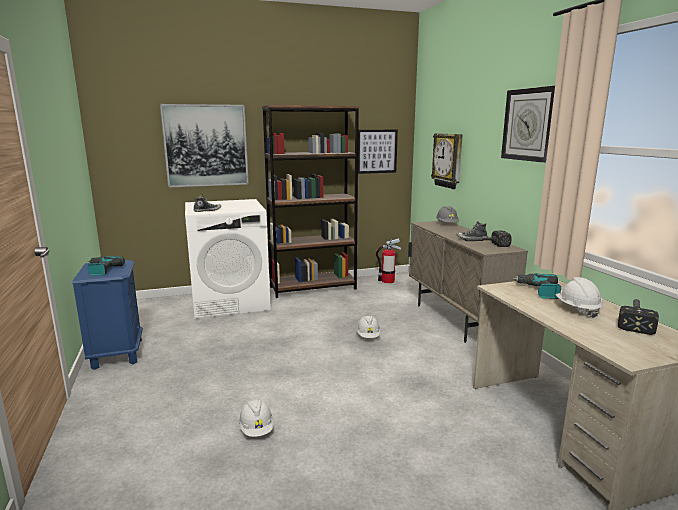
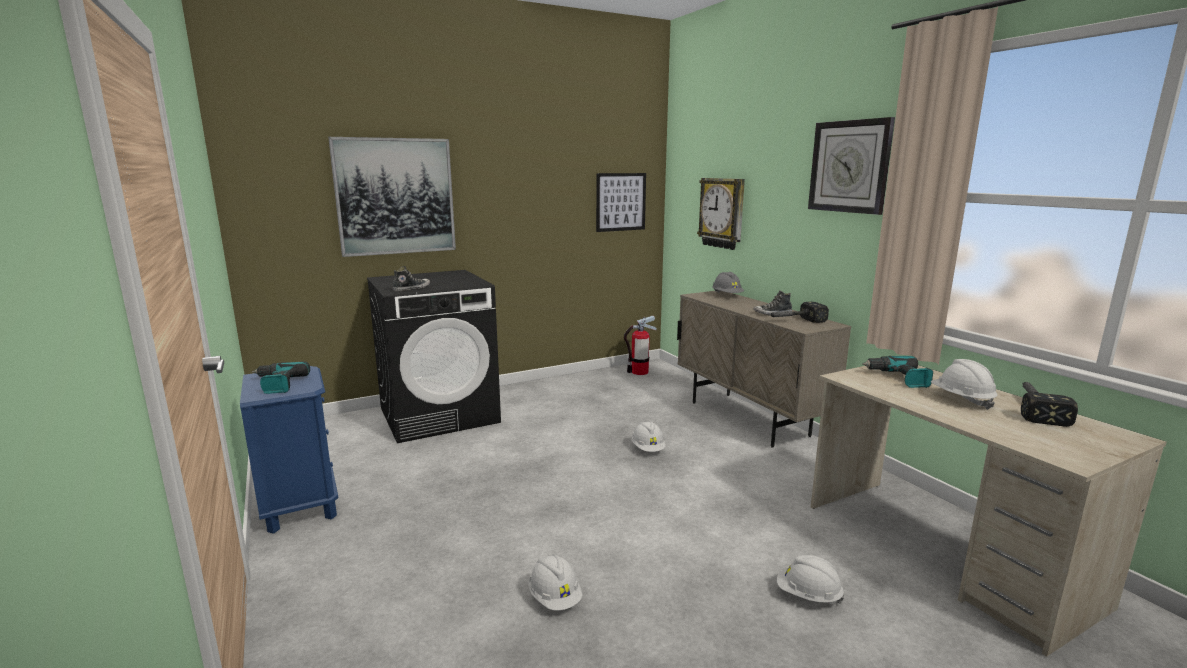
camera: 10 degrees left, 0 degrees up
white washing machine [185,199,271,319] -> black washing machine [367,270,501,443]
brown bookcase [262,105,359,298] -> none
none -> white hard hat [777,555,844,604]

